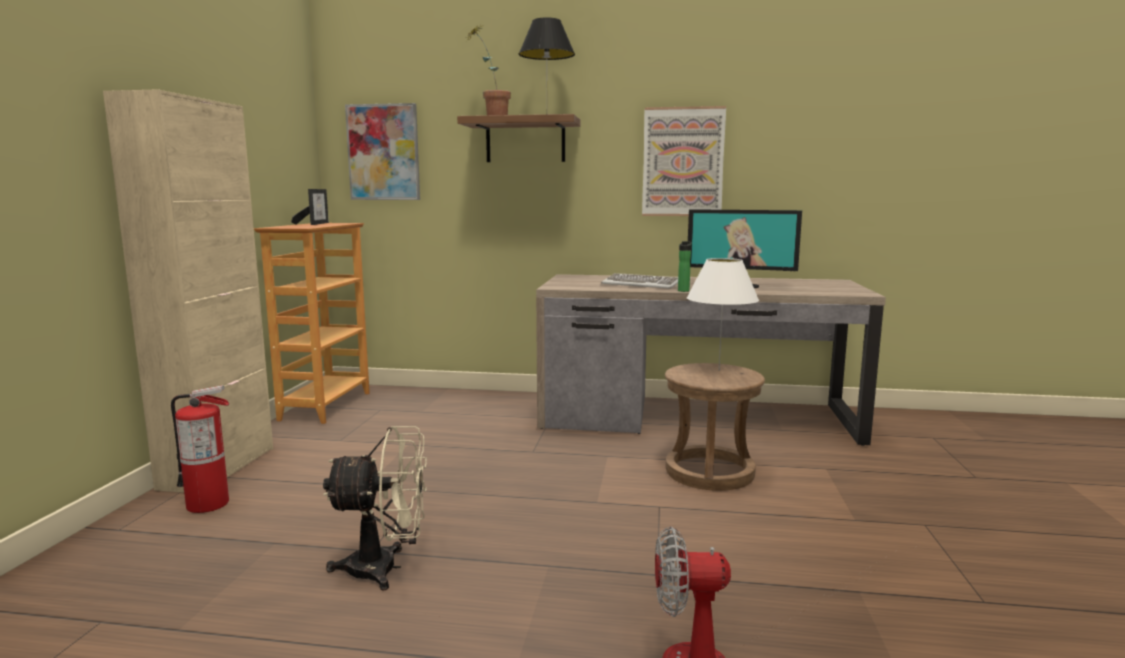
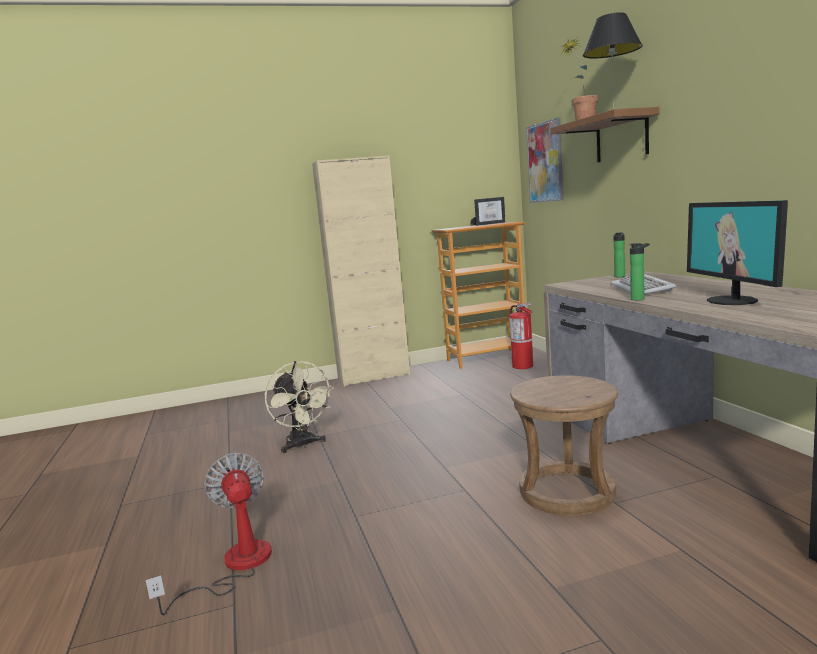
camera: 65 degrees right, 0 degrees up
fire extinguisher [171,385,229,513] -> fire extinguisher moved to [509,303,533,369]
picture [642,106,726,216] -> none
white table lamp [687,258,759,371] -> none
none -> bottle [613,232,625,277]

